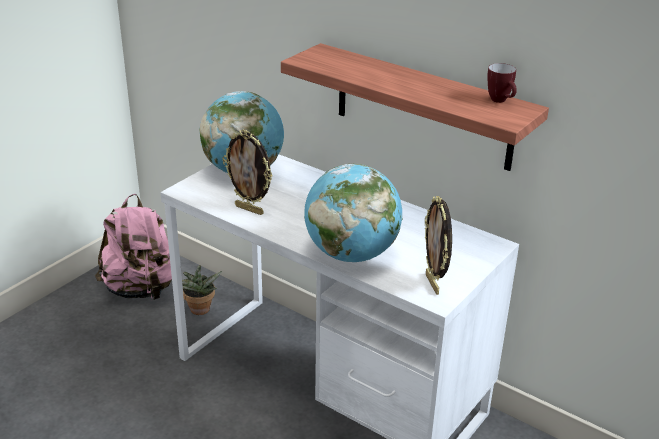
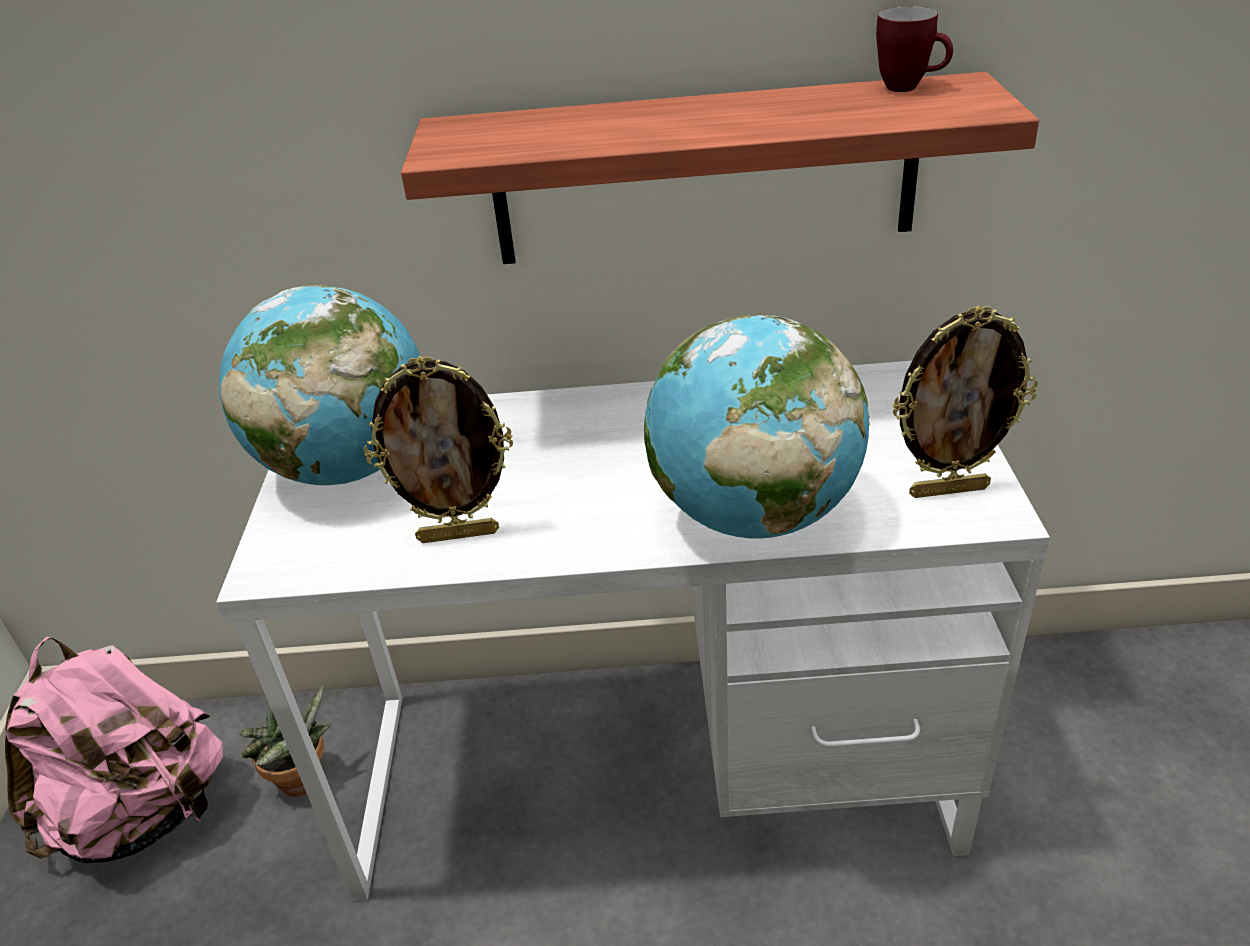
camera: 35 degrees left, 5 degrees up
picture frame [425,196,452,295] -> picture frame turned 45 degrees counterclockwise [892,305,1038,498]

